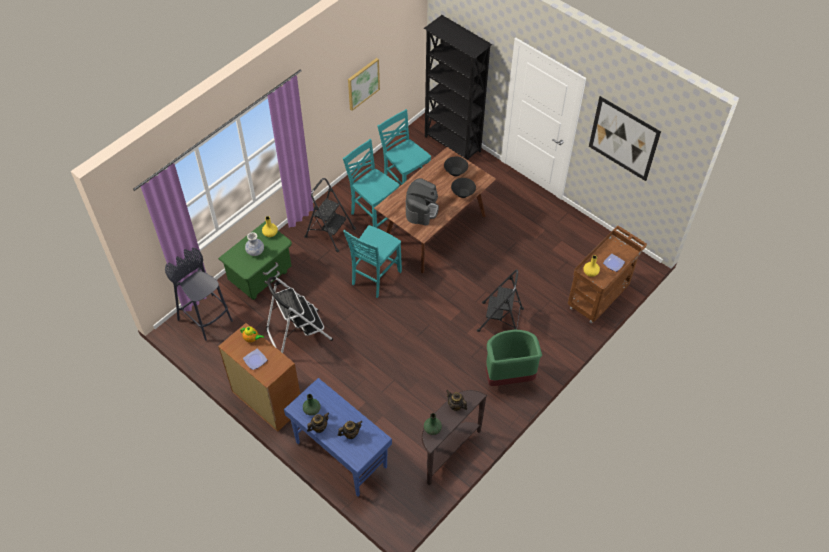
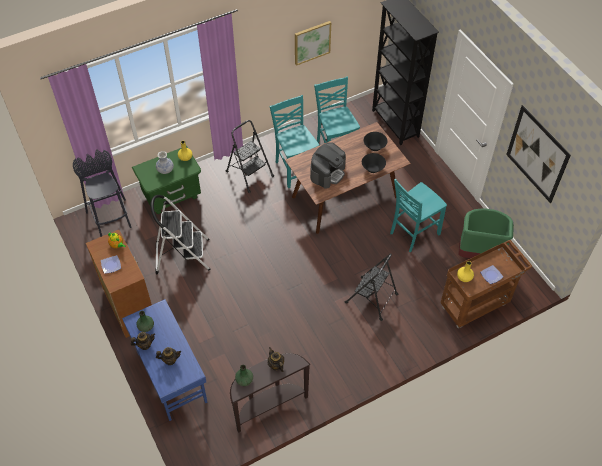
camera: 20 degrees right, 0 degrees up
turquoise chair [343,225,402,298] -> turquoise chair moved to [390,179,447,252]
green trash can [486,330,542,386] -> green trash can moved to [458,208,514,258]

